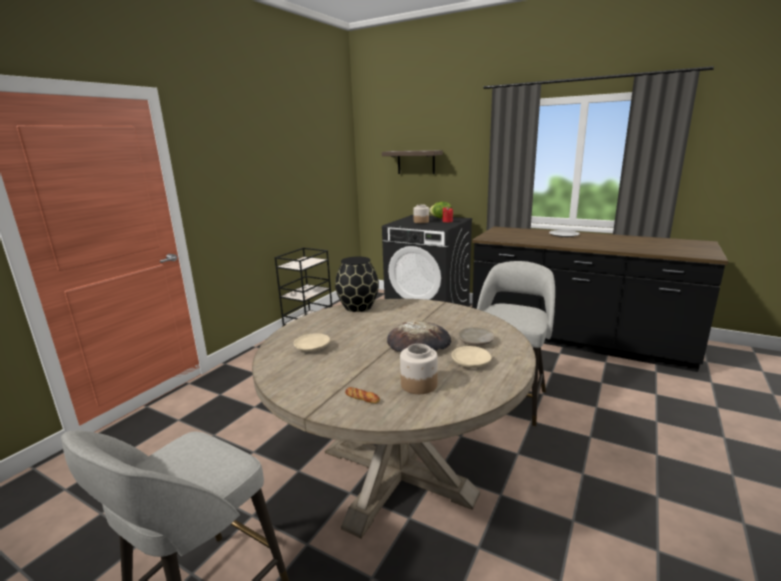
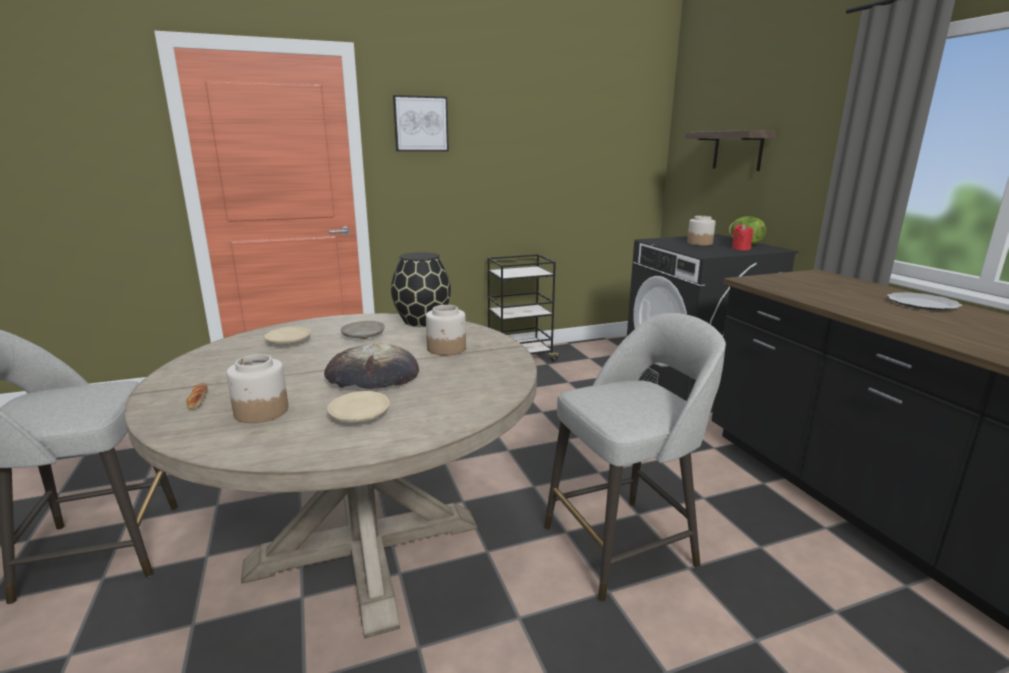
camera: 40 degrees right, 0 degrees up
beige plate [458,327,494,345] -> beige plate moved to [341,321,385,339]
none -> picture [393,95,449,151]
none -> jar [426,305,466,355]

